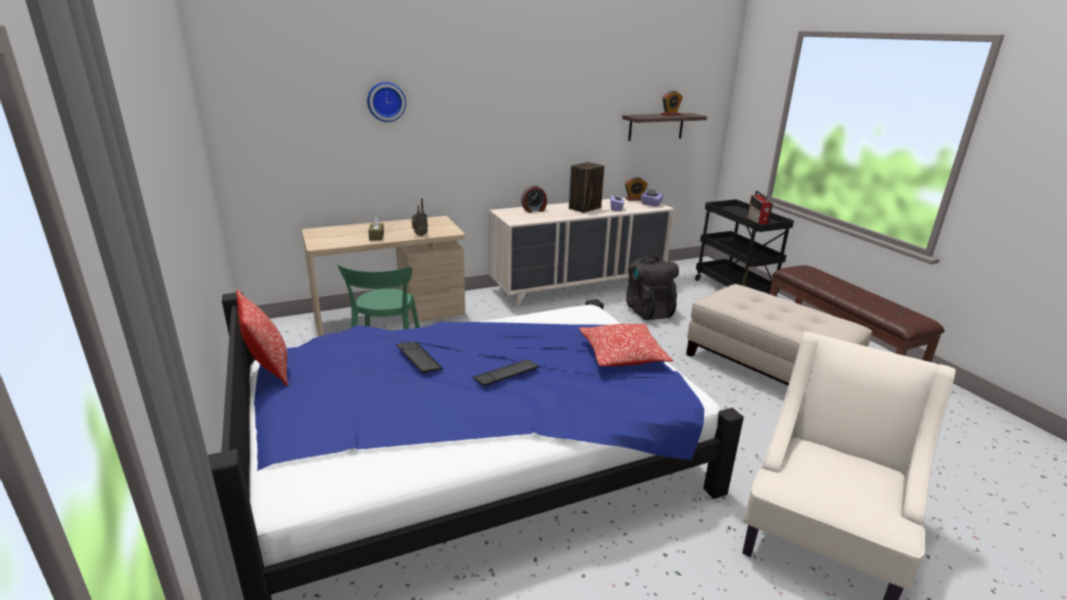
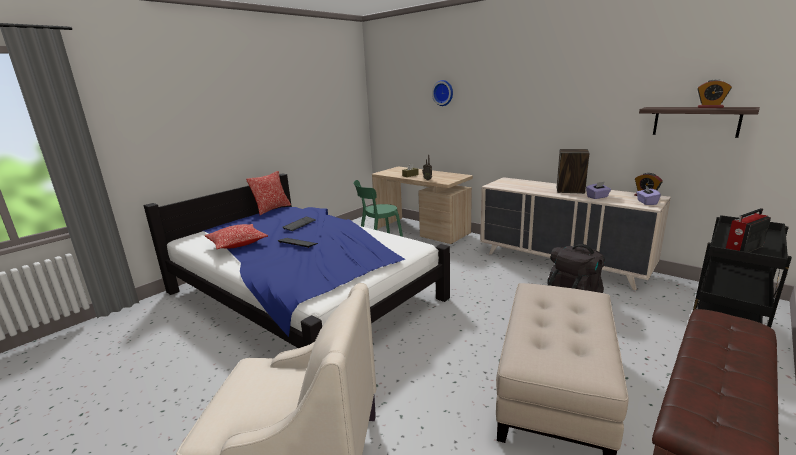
camera: 65 degrees right, 5 degrees down
alarm clock [521,185,547,212] -> none
pillow [579,324,673,366] -> pillow moved to [205,224,268,249]

